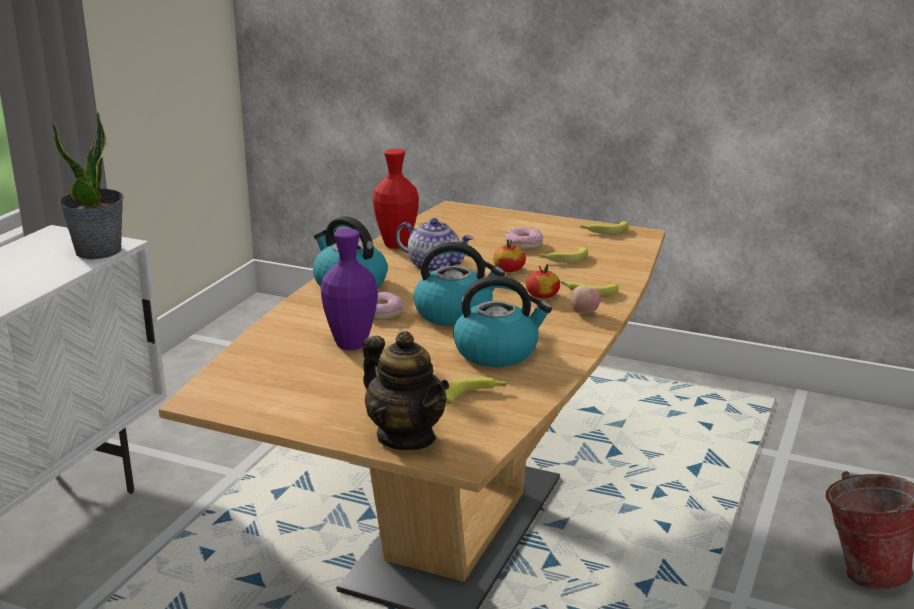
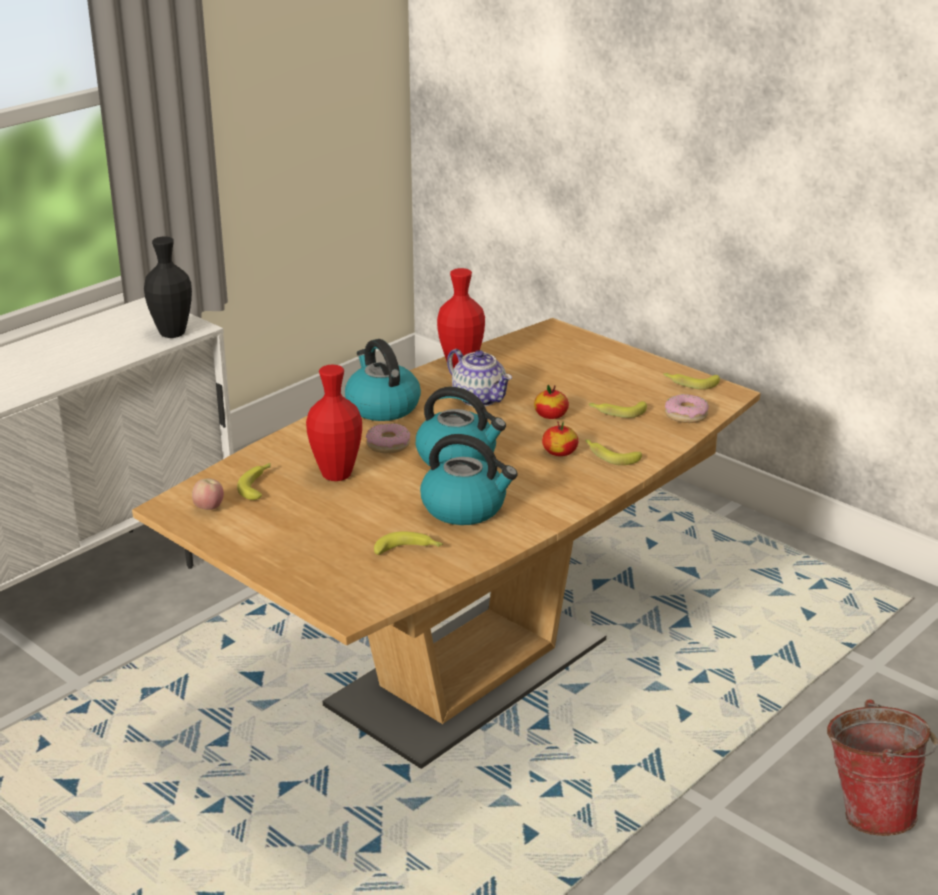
camera: 20 degrees right, 5 degrees up
potted plant [52,112,124,259] -> black vase [144,237,192,338]
purple vase [321,228,378,350] -> red vase [306,365,362,481]
teapot [363,331,449,450] -> none
donut [505,228,543,250] -> donut moved to [665,394,709,423]
apple [571,285,600,313] -> apple moved to [192,479,224,510]
none -> banana [237,463,271,500]

